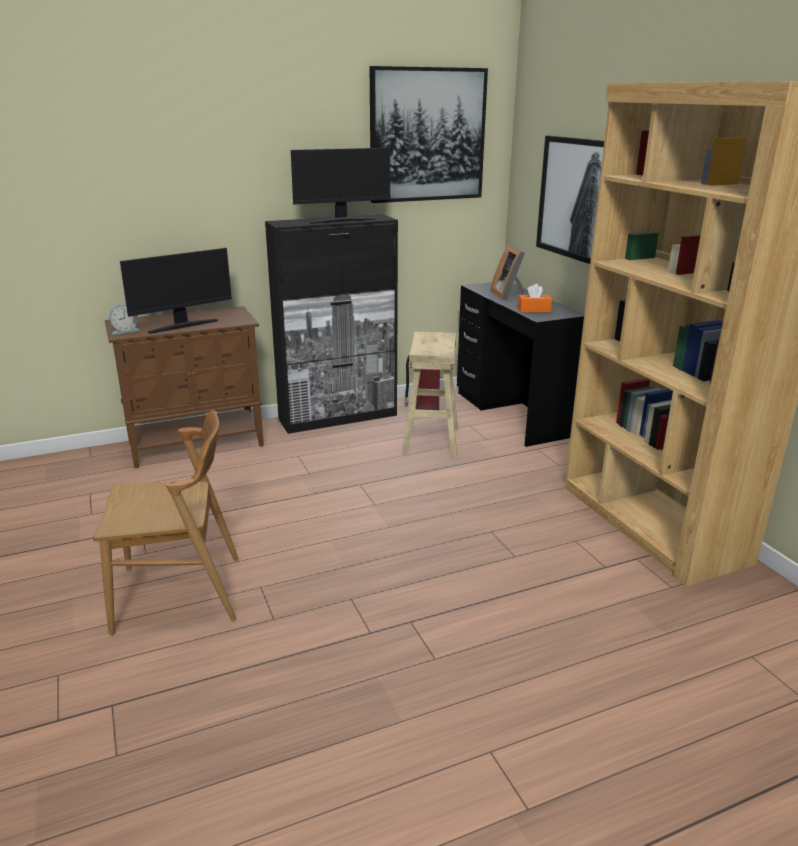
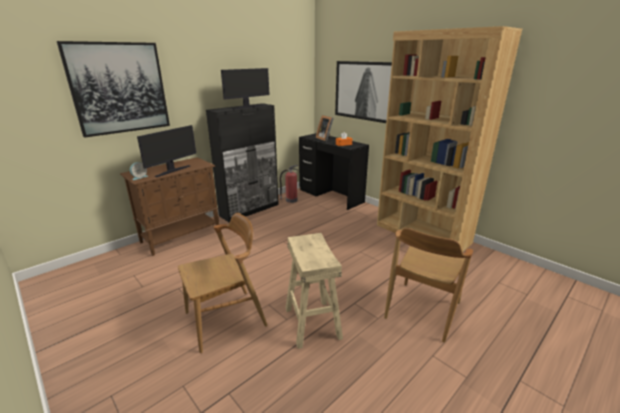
camera: 20 degrees left, 0 degrees up
picture [370,66,488,203] -> picture moved to [57,41,170,138]
beige stool [402,331,458,457] -> beige stool moved to [285,233,343,349]
none -> brown chair [384,228,473,343]

